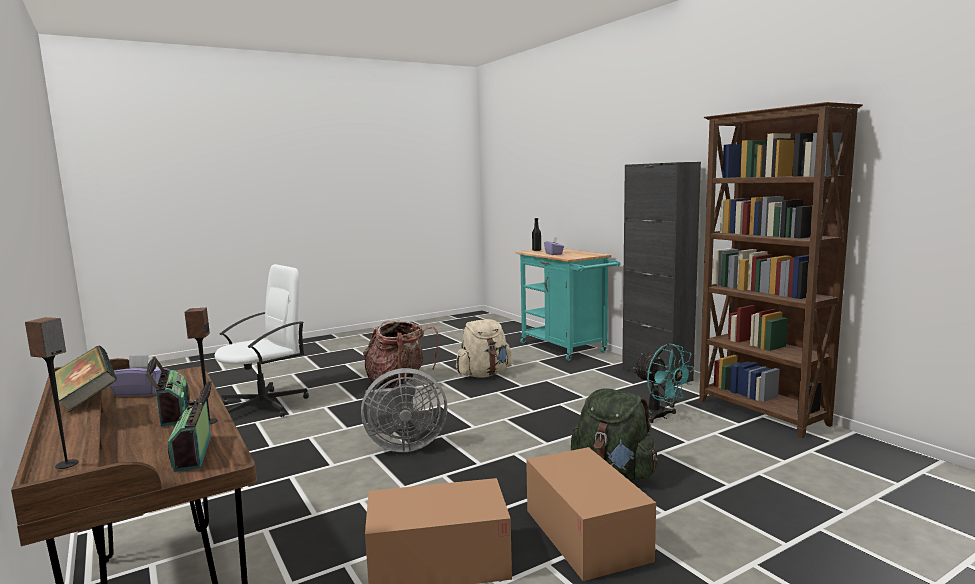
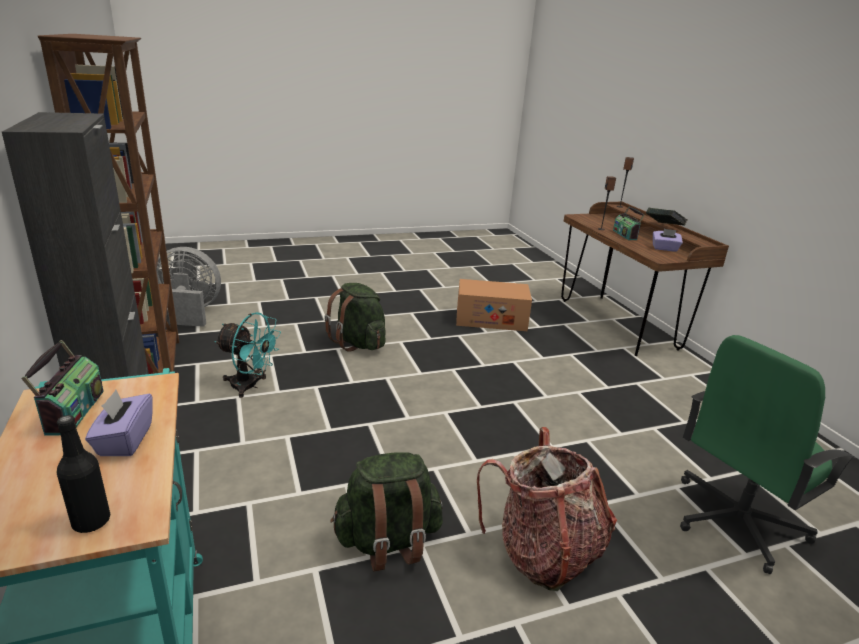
camera: 170 degrees left, 15 degrees up
radio [168,380,212,472] -> radio moved to [22,340,104,435]
white office chair [215,264,309,418] -> green office chair [680,335,856,574]
grey fan [361,368,447,452] -> grey fan moved to [156,247,221,327]
beige backpack [456,319,512,378] -> green backpack [330,452,443,571]
cardboard box [526,447,656,581] -> none
turquoise fan [633,343,694,423] -> turquoise fan turned 135 degrees clockwise [215,312,281,398]

